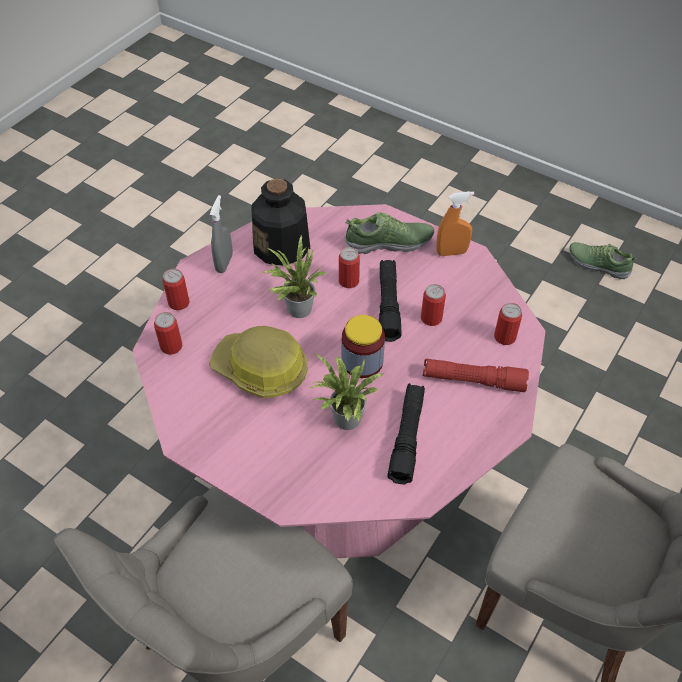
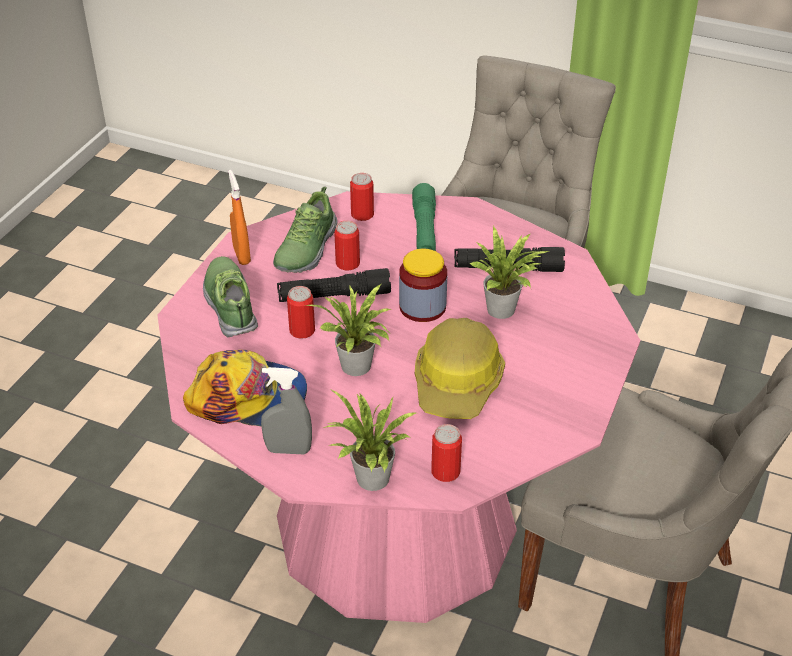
camera: 100 degrees left, 10 degrees down
can [162,269,189,310] -> potted plant [323,390,416,491]
bottle [251,179,310,266] -> cap [183,350,307,426]
red flashlight [423,359,529,392] -> green flashlight [412,183,436,251]
shoe [569,242,637,279] -> shoe moved to [273,186,338,273]

